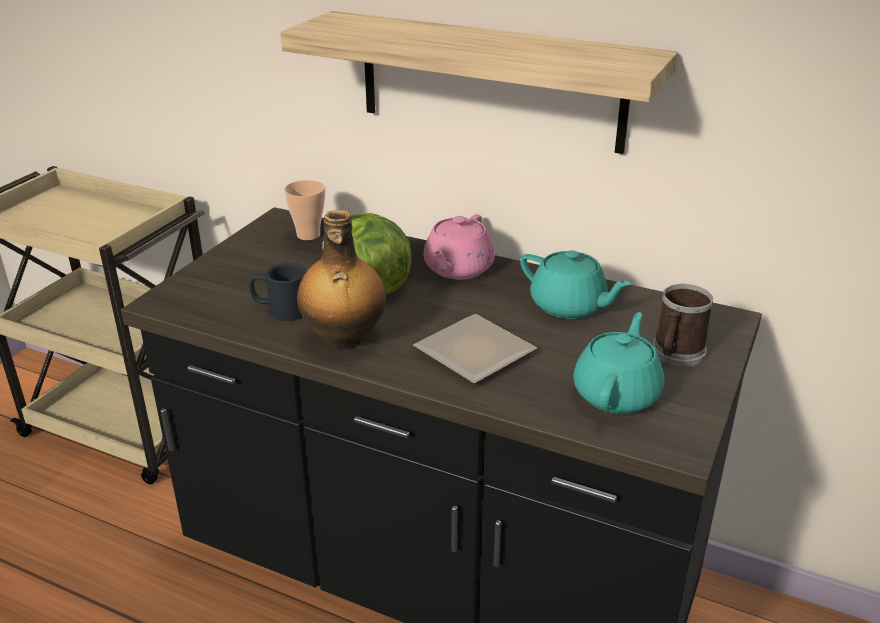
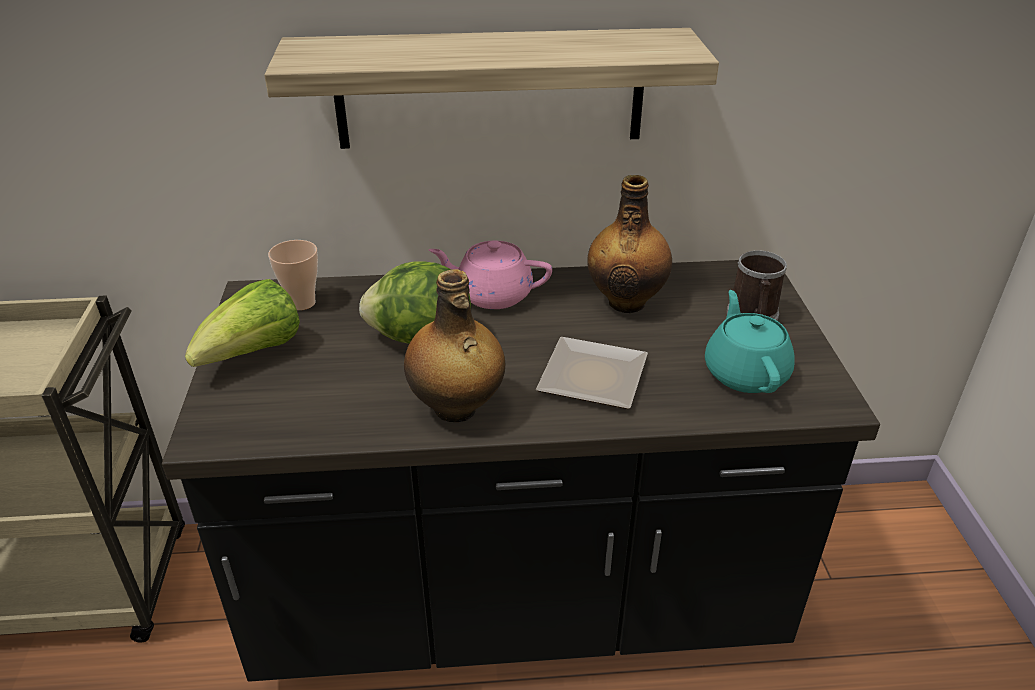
camera: 30 degrees left, 5 degrees up
black mug [249,262,307,321] -> none
pink teapot [423,214,495,279] -> pink teapot turned 105 degrees clockwise [429,241,552,309]
turquoise teapot [520,250,632,319] -> bottle [587,175,672,313]
none -> lettuce [185,279,300,367]

